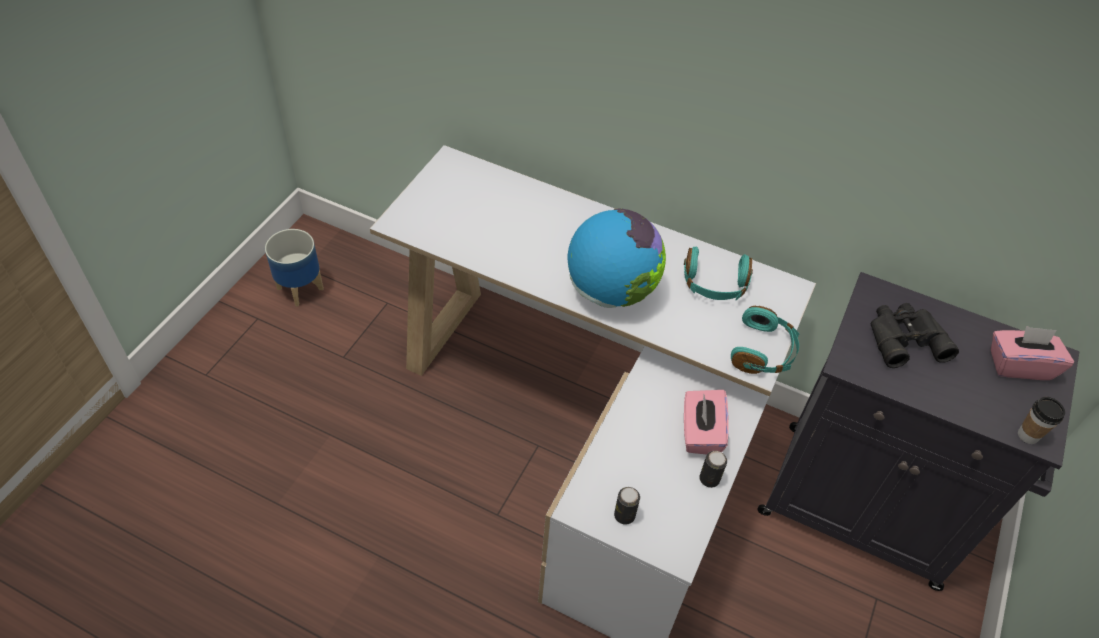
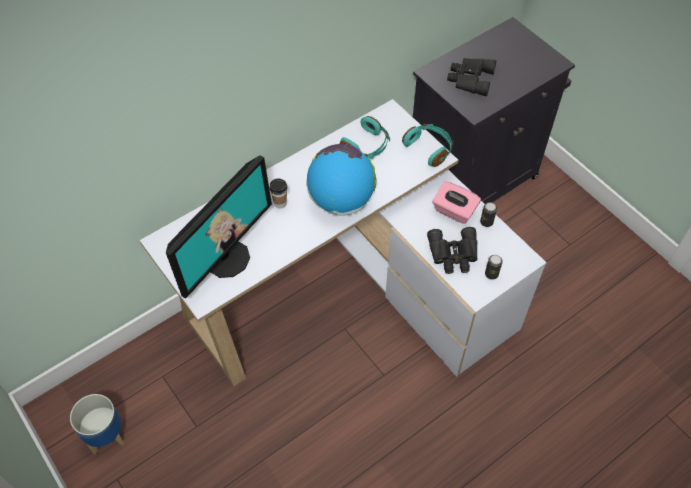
camera: 60 degrees left, 5 degrees up
pink tissue box [991,326,1074,380] -> none
cup [1018,397,1065,444] -> cup moved to [269,179,288,209]
none -> monitor [166,155,272,299]
none -> black binoculars [427,227,478,274]

